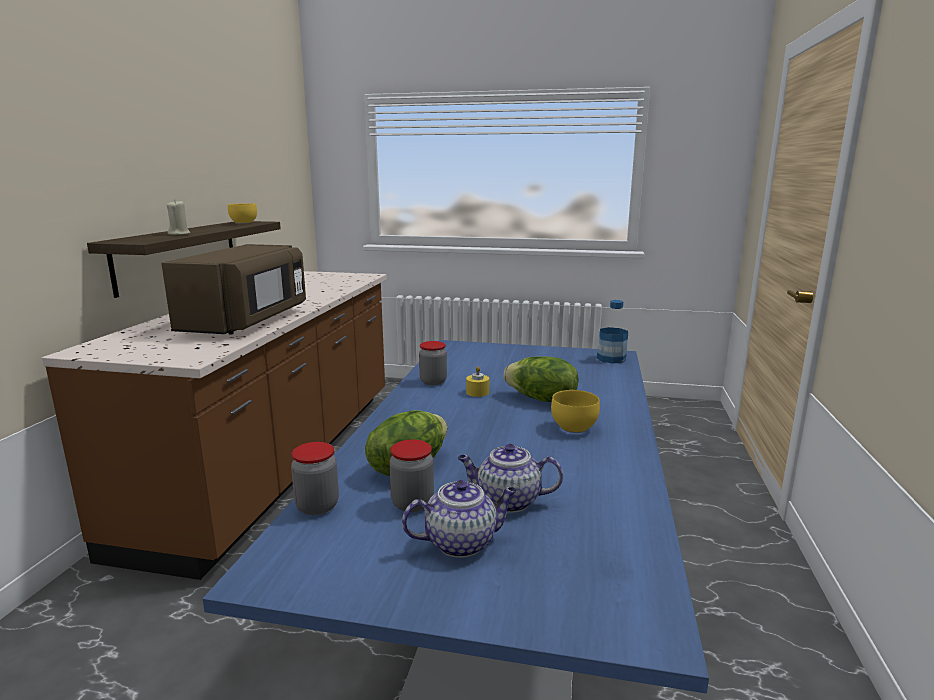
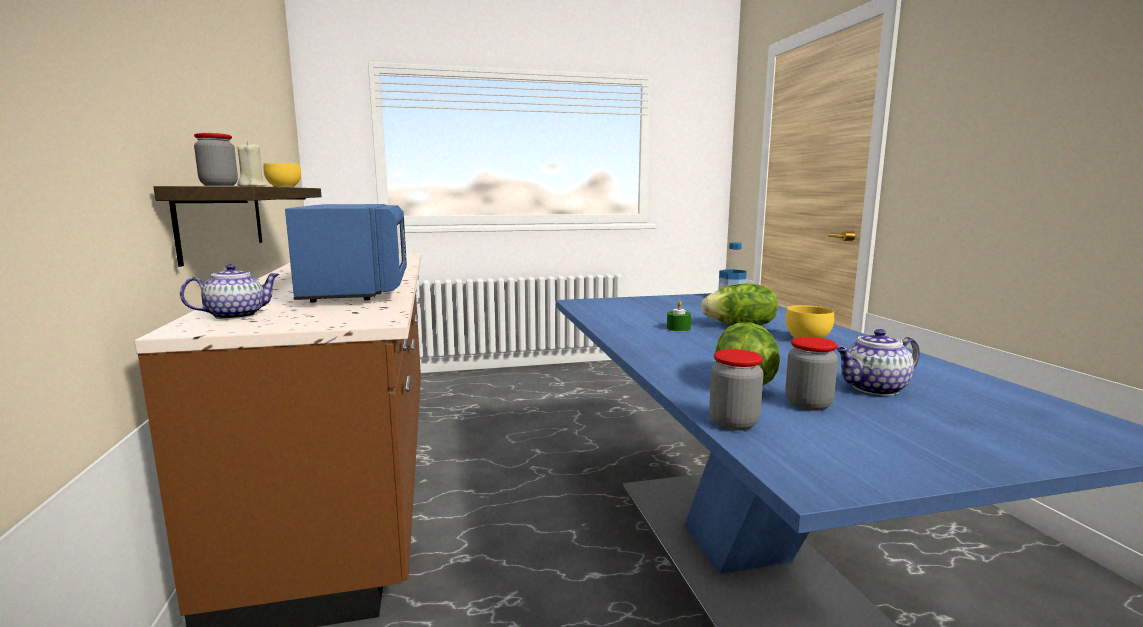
camera: 25 degrees left, 5 degrees down
brown microwave [161,244,306,335] -> blue microwave [285,204,407,303]
teapot [402,480,517,558] -> teapot moved to [180,264,279,320]
jar [419,341,447,385] -> jar moved to [194,133,238,186]
yellow candle [466,366,489,397] -> green candle [667,301,691,331]

